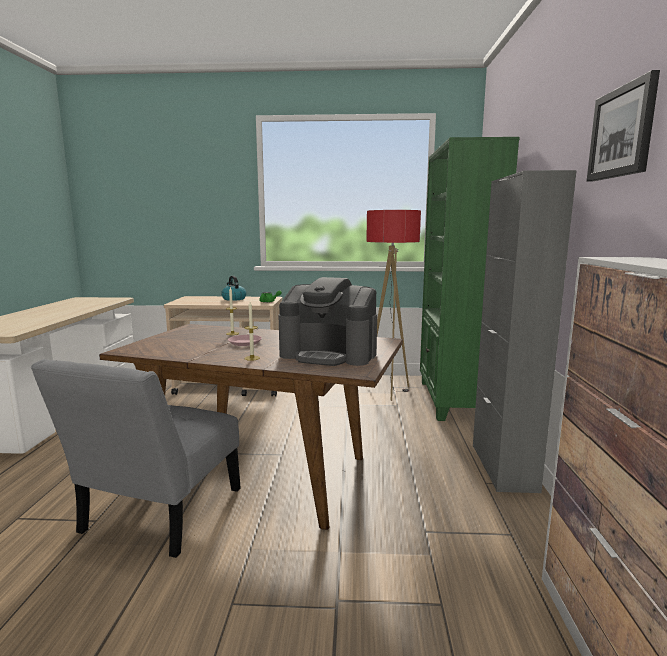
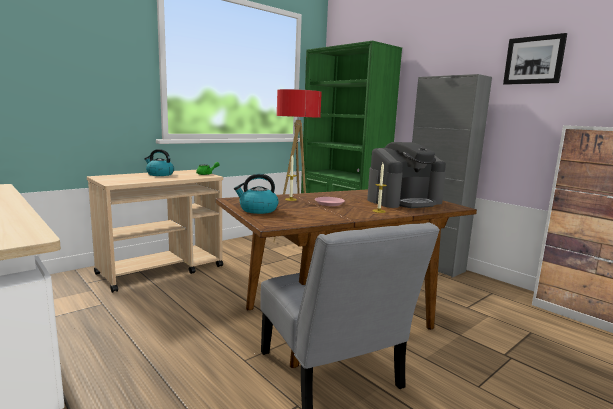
camera: 45 degrees left, 0 degrees up
none -> kettle [234,174,279,214]

